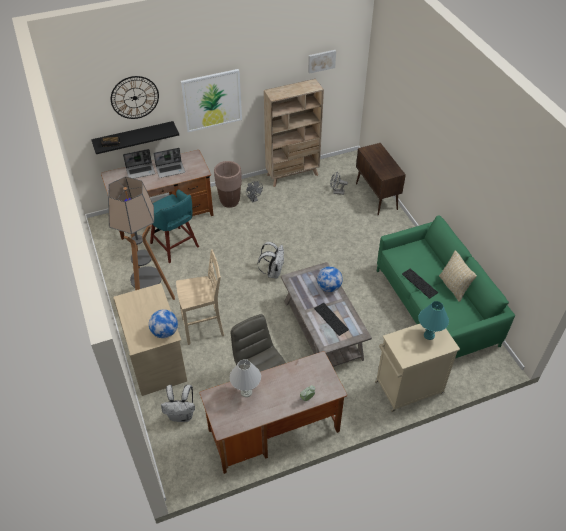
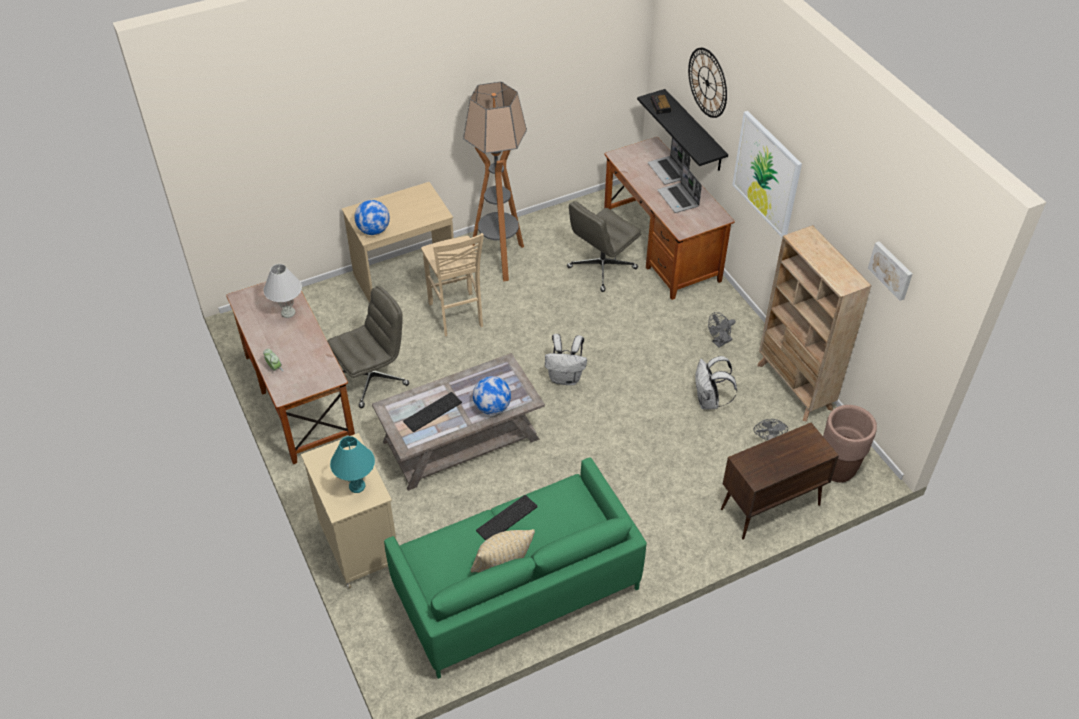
camera: 85 degrees right, 0 degrees up
turquoise stool [150,190,199,263] -> grey office chair [567,201,641,292]
white backpack [161,385,195,422] -> white backpack moved to [695,356,737,409]
brown planter [214,161,242,208] -> brown planter moved to [823,405,877,482]

